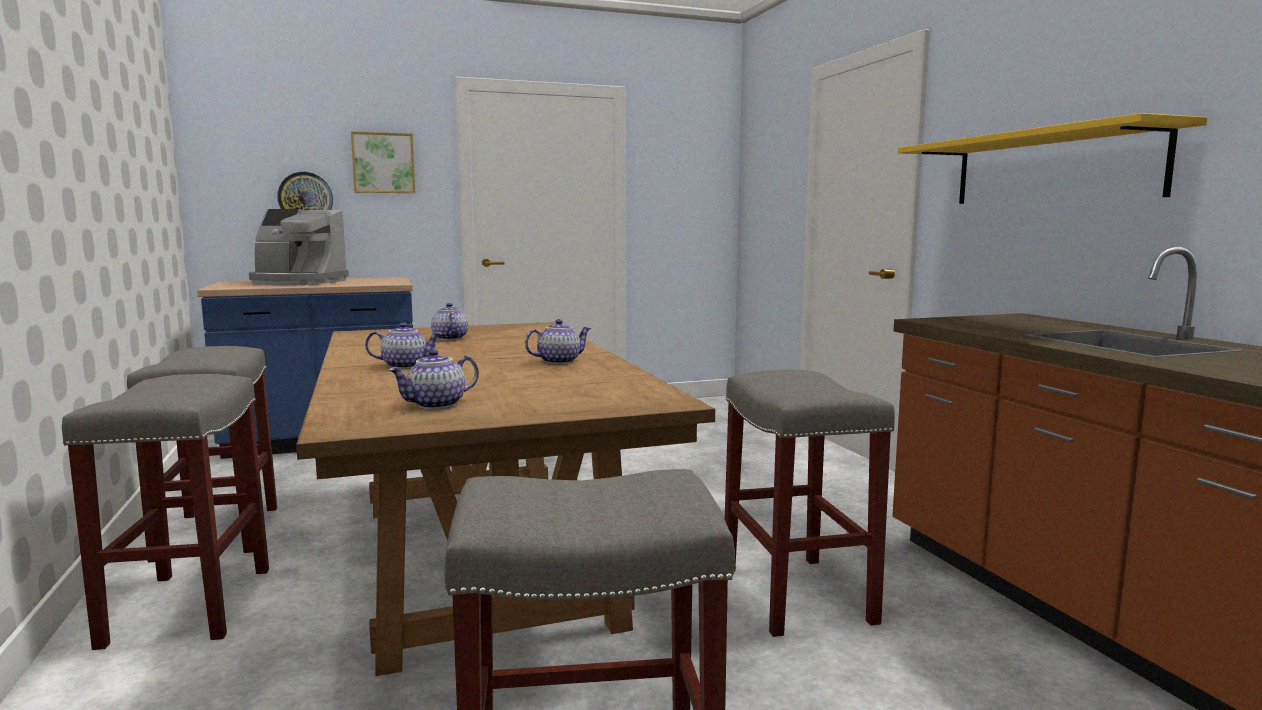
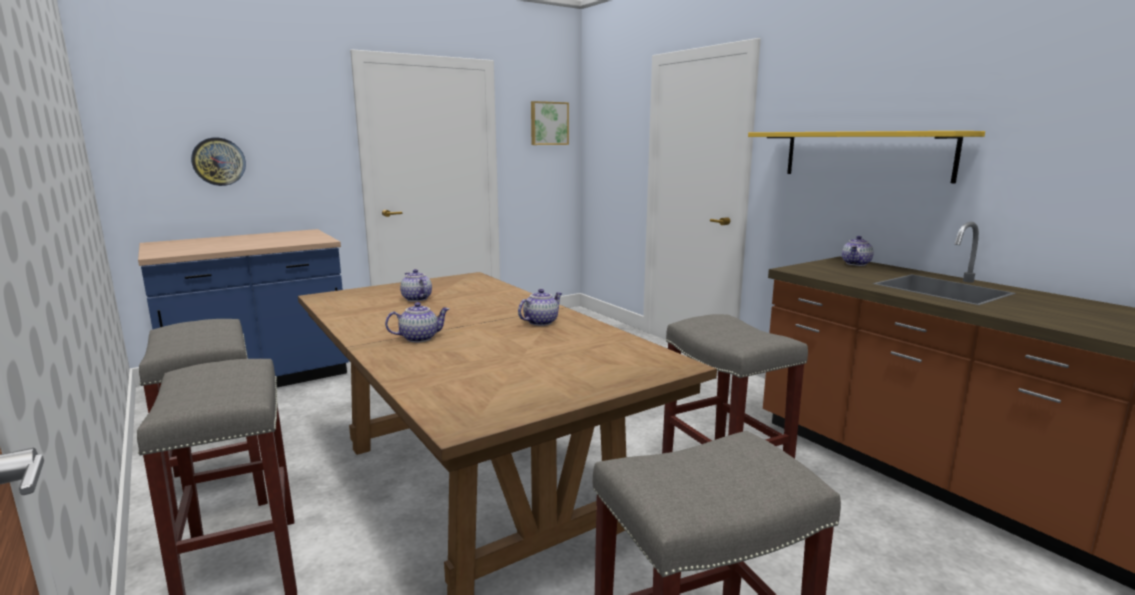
camera: 15 degrees left, 5 degrees up
coffee machine [249,209,349,285] -> none
picture [351,131,415,193] -> picture moved to [531,101,569,145]
teapot [388,350,479,409] -> teapot moved to [842,236,874,266]

